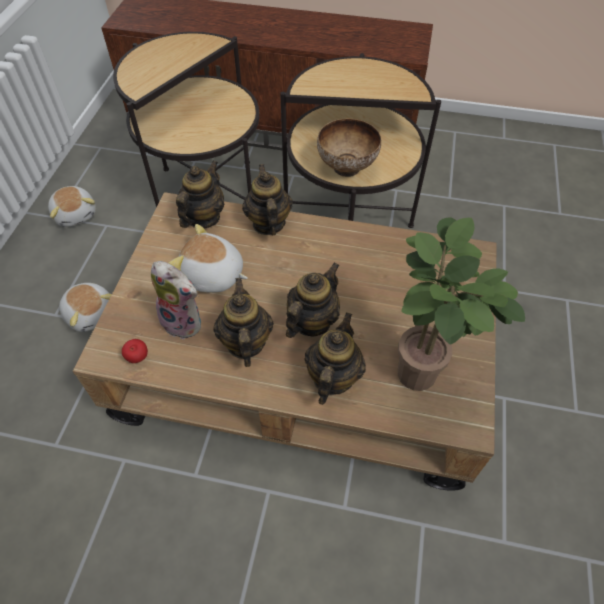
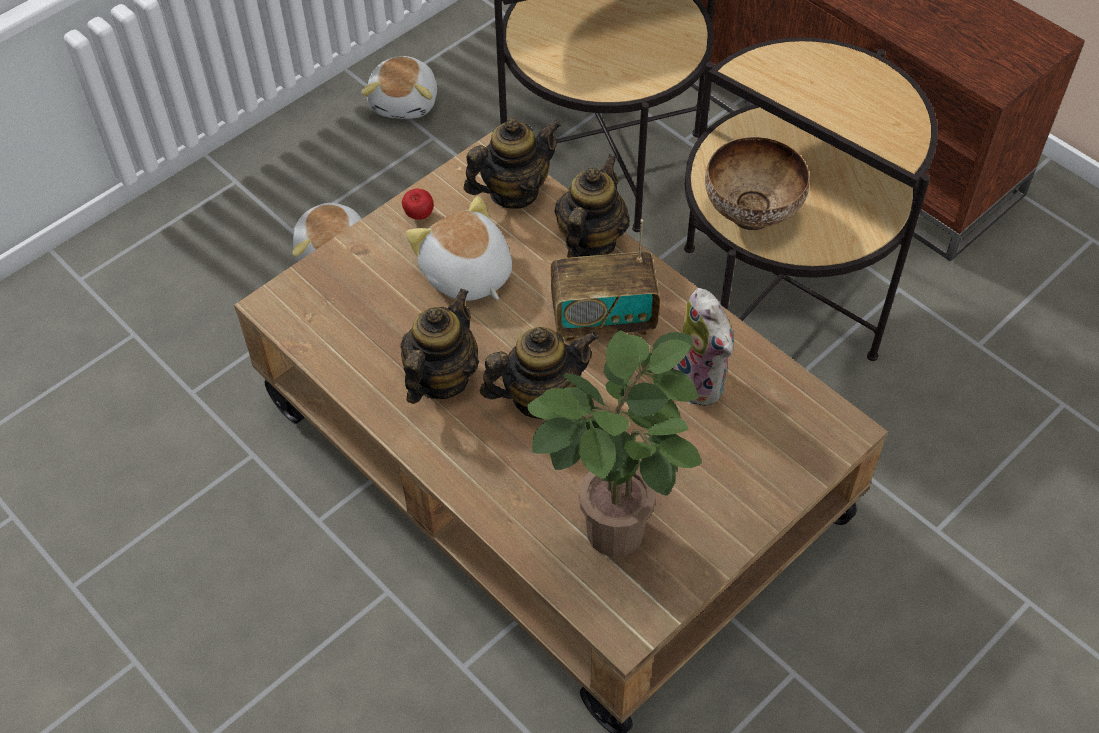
camera: 35 degrees right, 0 degrees up
apple [122,339,148,363] -> apple moved to [402,189,433,220]
plush toy [151,261,201,340] -> plush toy moved to [673,288,734,406]
teapot [304,313,366,405] -> none
none -> radio [551,219,660,342]

